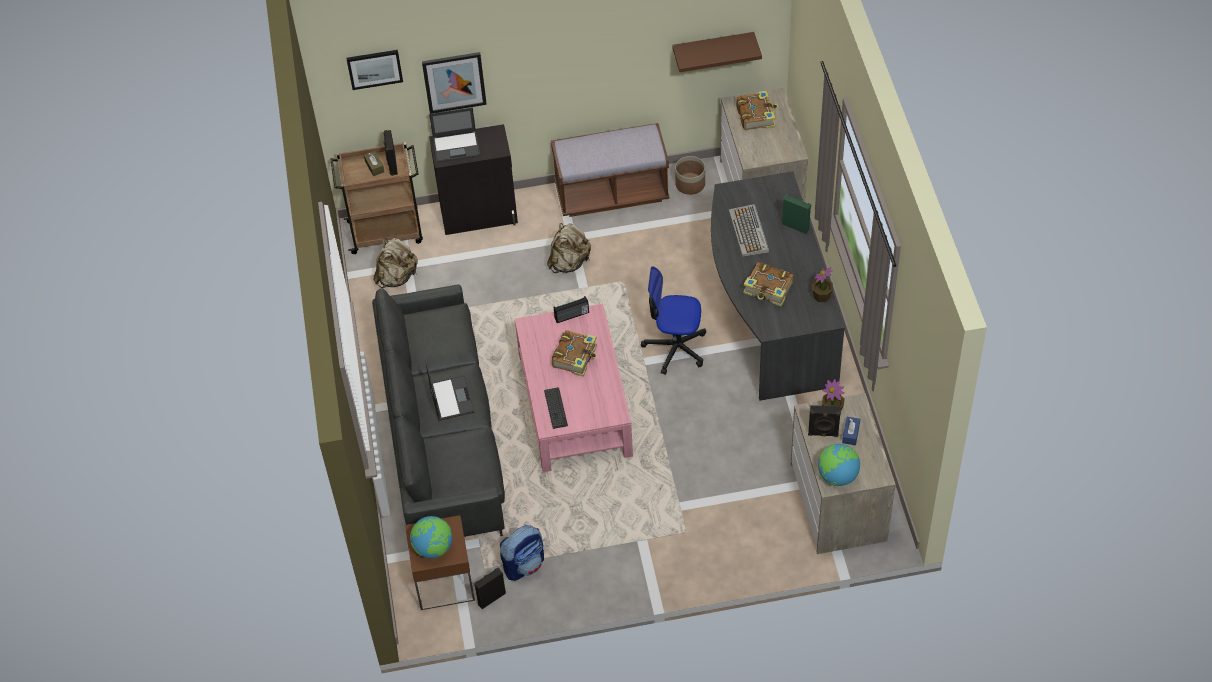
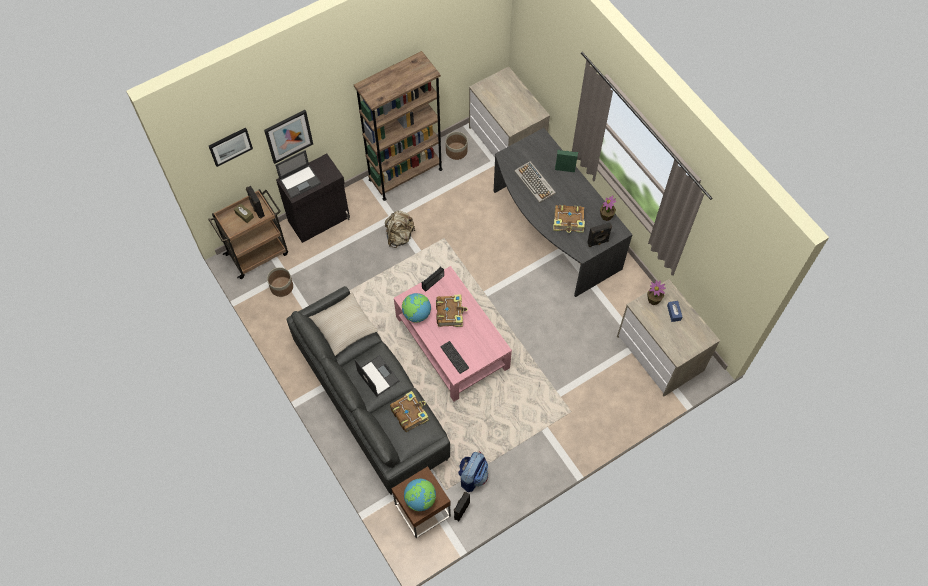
camera: 25 degrees left, 10 degrees up
beige backpack [374,238,418,288] -> planter [267,267,293,297]
brown bench [551,123,669,217] -> brown bookcase [354,51,442,201]
office chair [641,266,706,375] -> none
brown shelf [672,32,762,72] -> none
book [736,91,778,131] -> book moved to [390,391,429,432]
black speaker [808,405,841,437] -> black speaker moved to [587,222,612,247]
globe [818,444,860,486] -> globe moved to [402,293,431,323]
none -> beige pillow [309,292,378,356]

